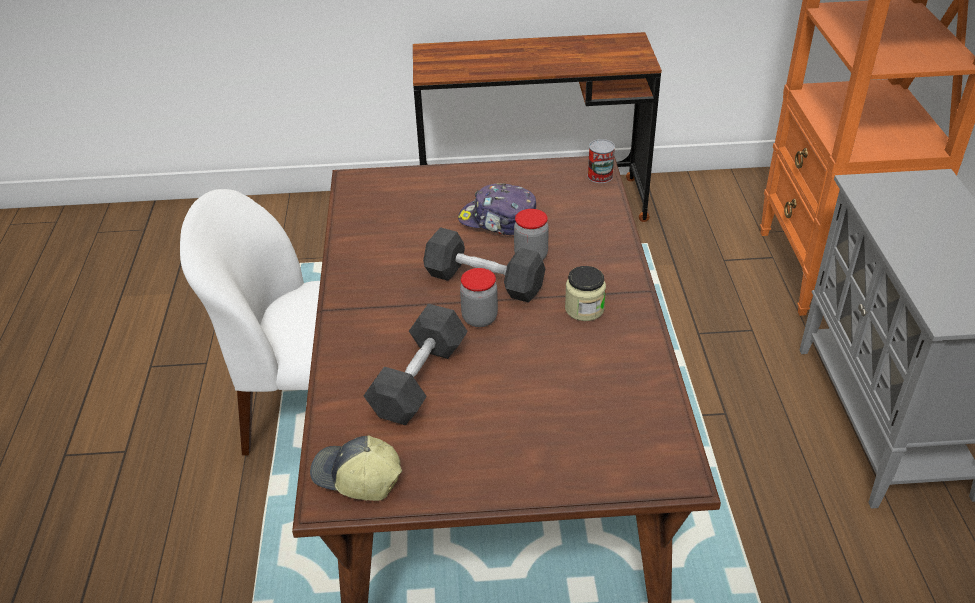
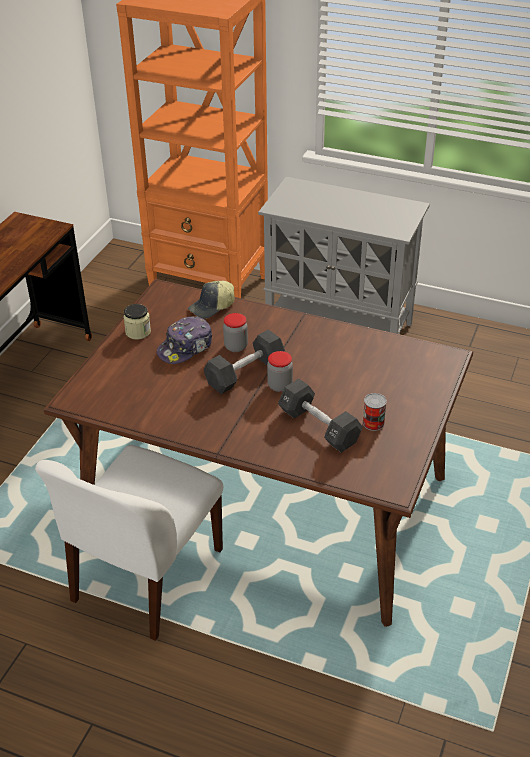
camera: 65 degrees left, 0 degrees up
cap [310,435,402,501] -> cap moved to [188,280,235,319]
jar [565,266,606,321] -> jar moved to [123,304,151,340]
can [588,139,615,183] -> can moved to [363,393,387,431]

